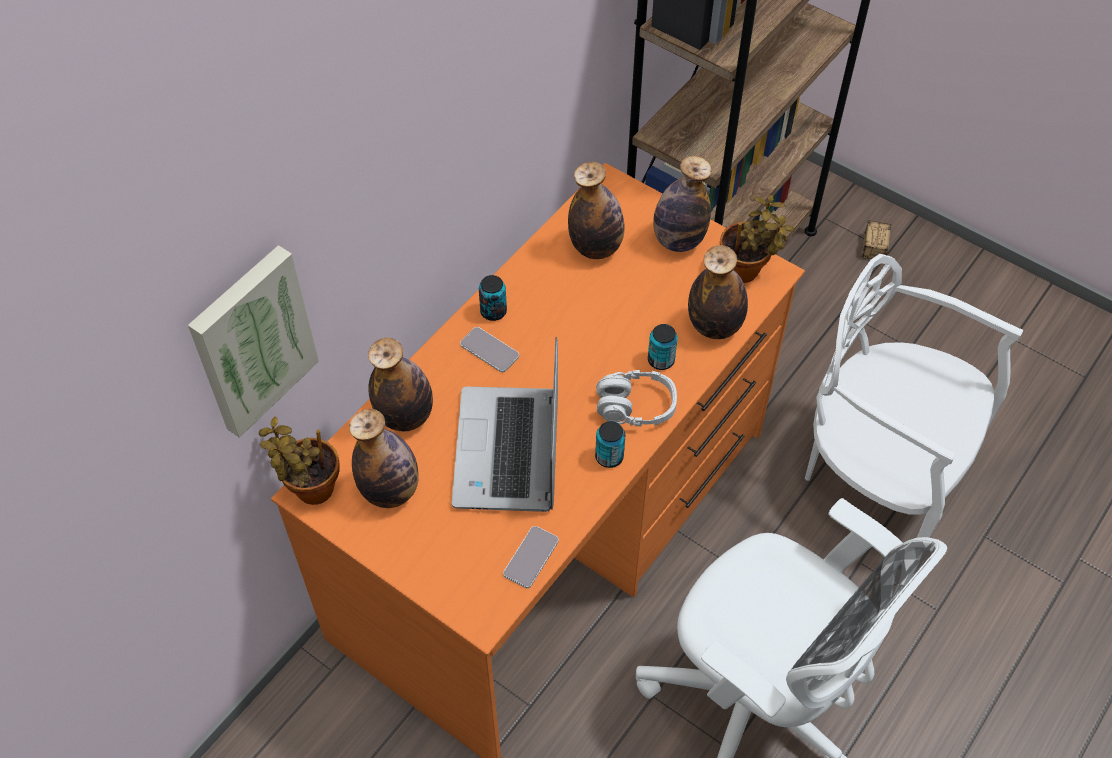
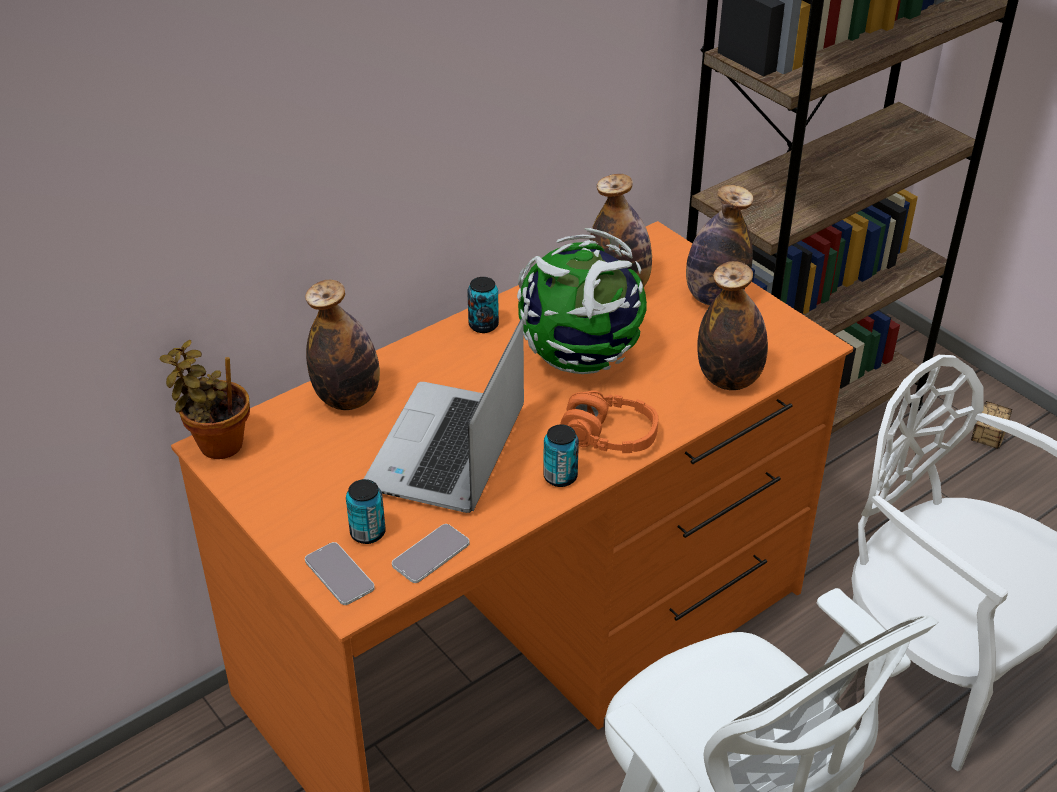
camera: 15 degrees right, 15 degrees down
picture [188,245,319,438] -> none
bottle [349,409,419,508] -> none
phone [460,327,519,372] -> phone moved to [305,542,375,605]
grey headphones [596,370,677,426] -> orange headphones [560,390,658,453]
can [648,324,678,370] -> can moved to [346,479,386,544]
potted plant [720,195,794,283] -> none
none -> globe [517,228,647,374]

